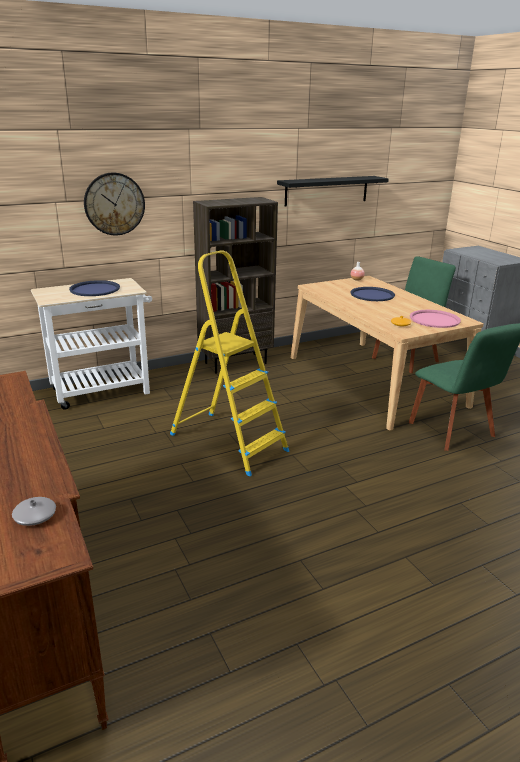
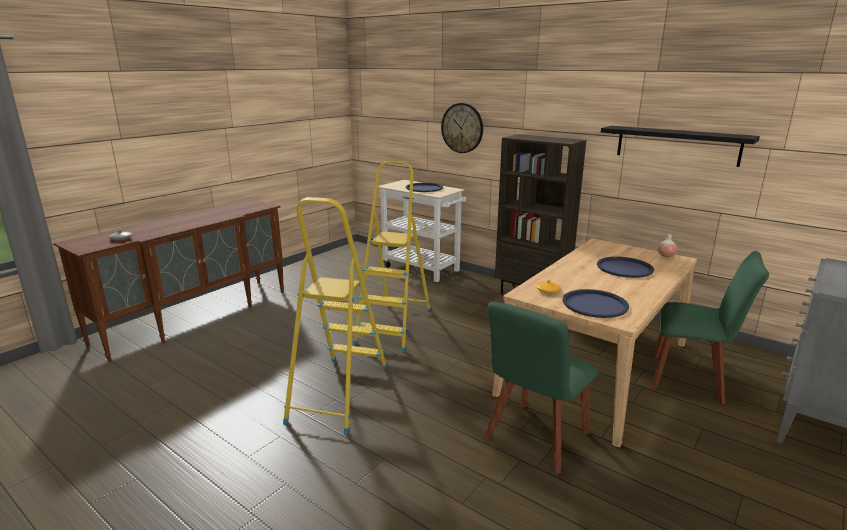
camera: 65 degrees right, 5 degrees down
pink tray [410,310,461,328] -> blue tray [563,289,629,318]
none -> yellow step ladder [283,197,387,435]

